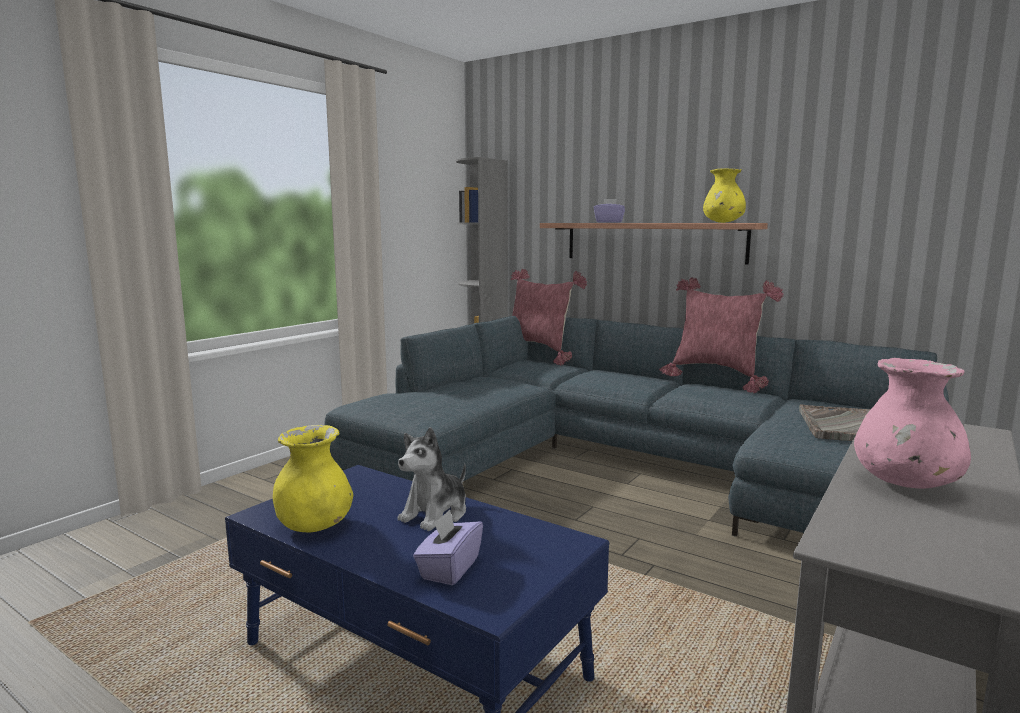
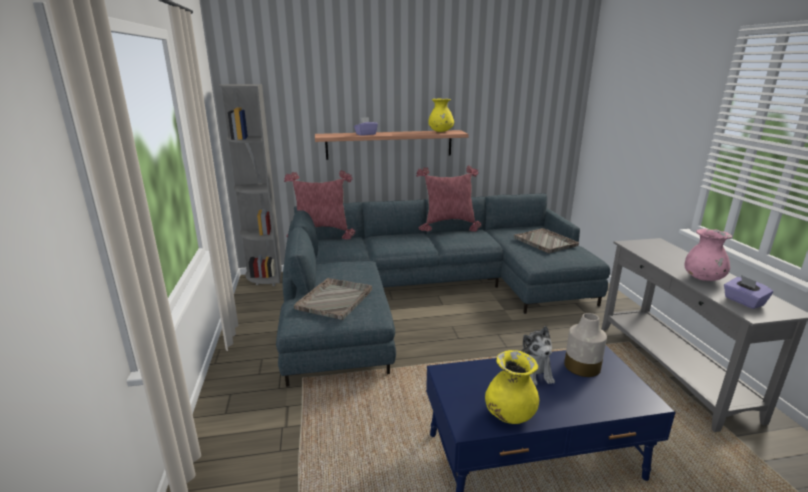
camera: 45 degrees left, 10 degrees up
purple tissue box [413,509,483,585] -> purple tissue box moved to [724,275,773,309]
none -> grey tray [294,278,372,320]
none -> beige vase [564,313,607,377]

